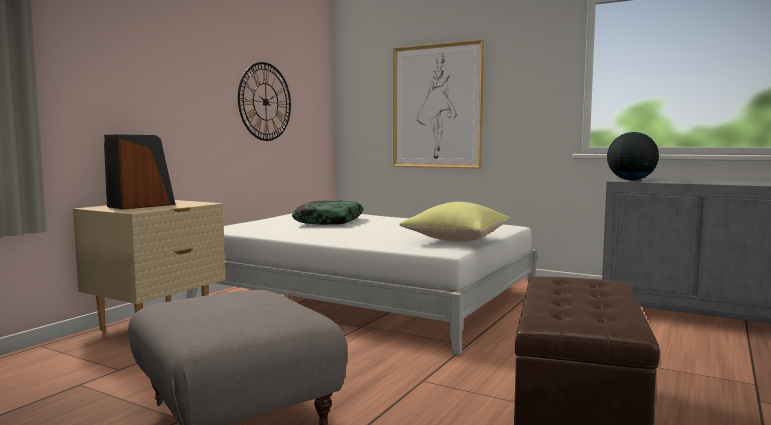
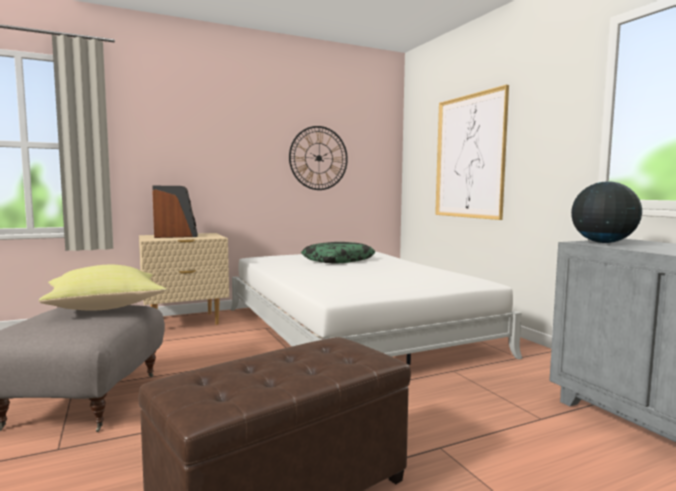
camera: 35 degrees right, 0 degrees up
yellow pillow [399,202,510,242] -> yellow pillow moved to [38,265,167,310]

